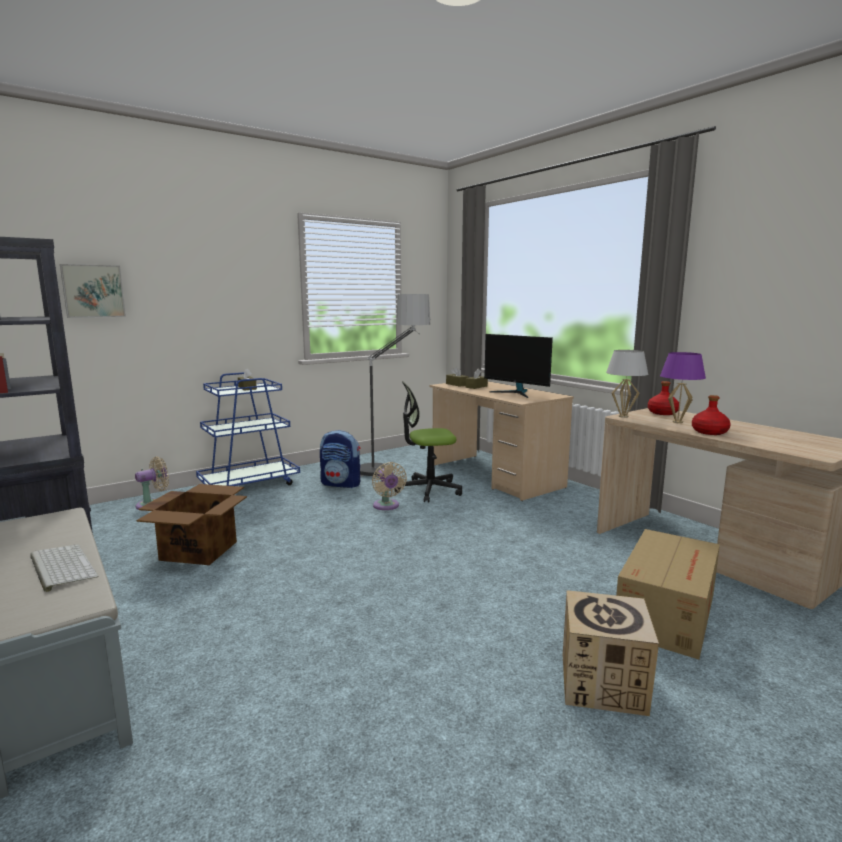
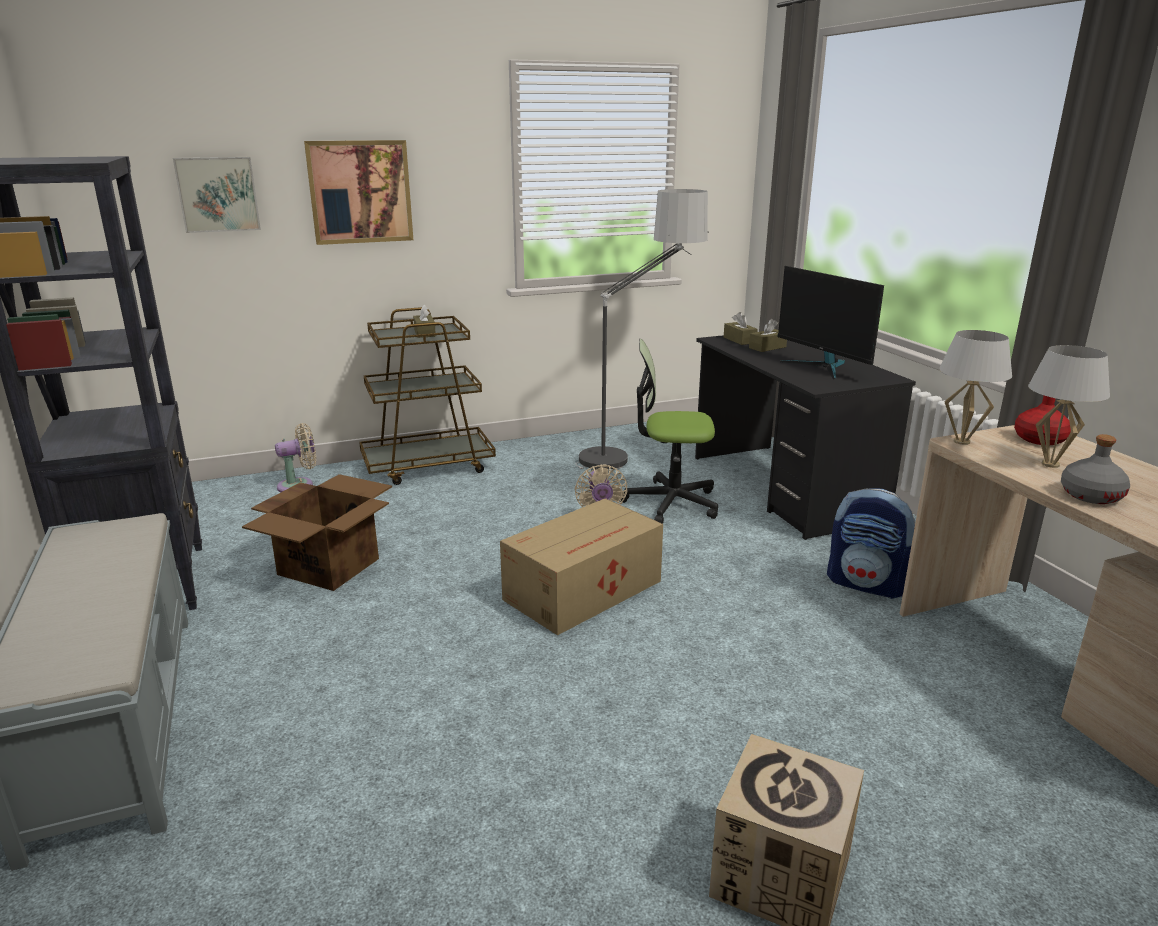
camera: 15 degrees right, 10 degrees up
keyboard [30,545,98,592] -> none
blue cart [196,372,300,486] -> brown cart [359,307,496,485]
backpack [320,430,360,488] -> backpack moved to [827,489,915,599]
beige desk [429,381,574,501] -> black desk [695,335,916,540]
cardboard box [616,529,720,659] -> cardboard box moved to [500,498,663,635]
purple table lamp [660,352,706,423] -> white table lamp [1028,345,1110,468]
red bottle [692,395,731,435] -> grey bottle [1061,434,1130,504]
none -> picture [304,140,413,245]

